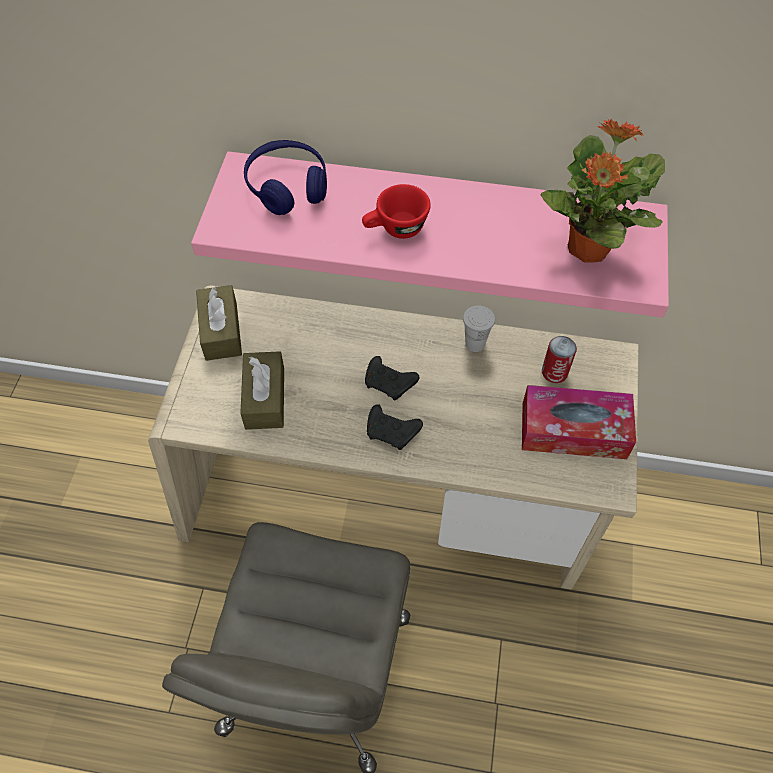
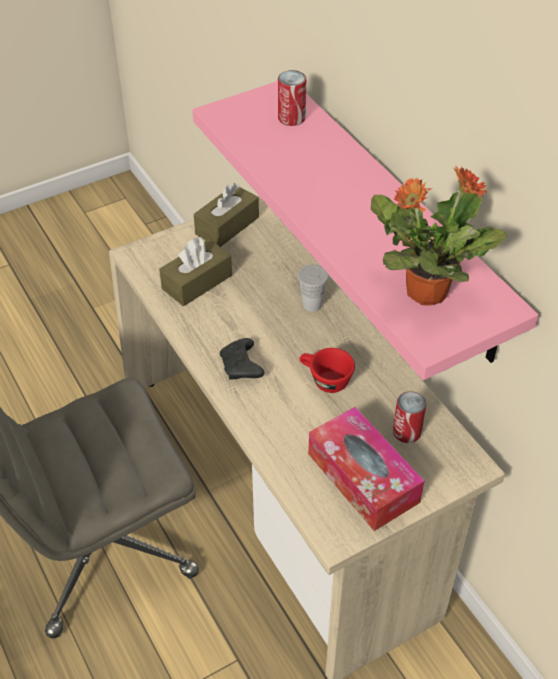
camera: 50 degrees right, 10 degrees down
blue headphones [244,140,327,215] -> can [278,70,306,126]
red cup [362,184,431,239] -> red cup moved to [299,348,355,393]
black game controller [365,356,419,400] -> none
white cup [463,306,495,352] -> white cup moved to [298,264,329,312]

